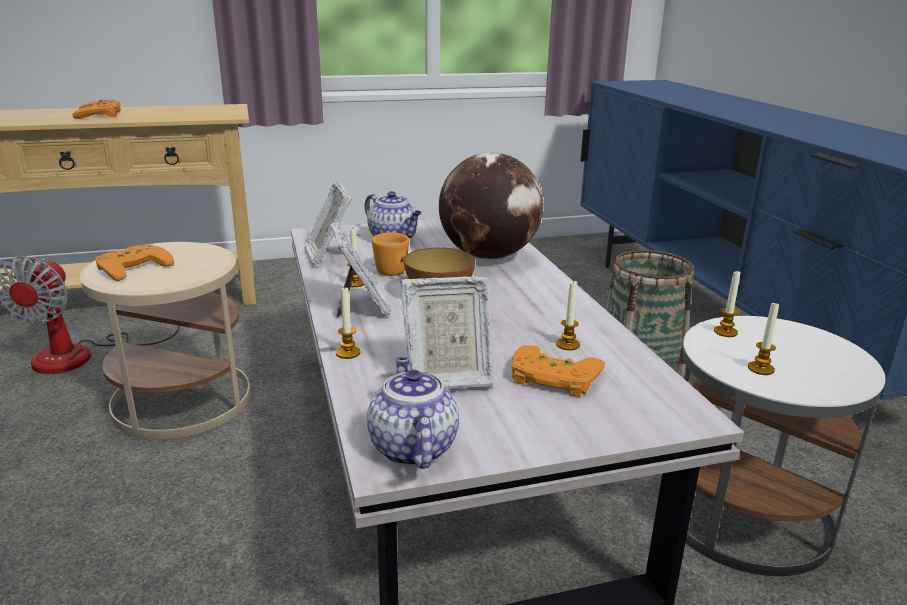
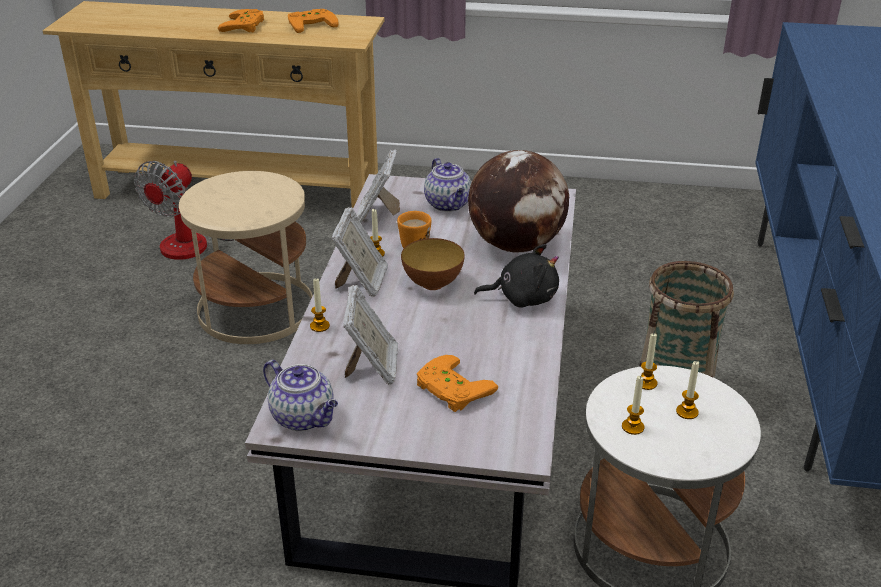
camera: 25 degrees right, 10 degrees up
orange game controller [95,244,174,281] -> orange game controller moved to [288,9,339,33]
teapot [367,357,459,469] -> teapot turned 120 degrees clockwise [263,360,338,431]
picture frame [400,277,494,389] -> picture frame turned 105 degrees counterclockwise [343,285,398,386]
candle [556,280,580,350] -> candle moved to [676,361,699,419]
none -> black plush toy [474,244,559,308]

